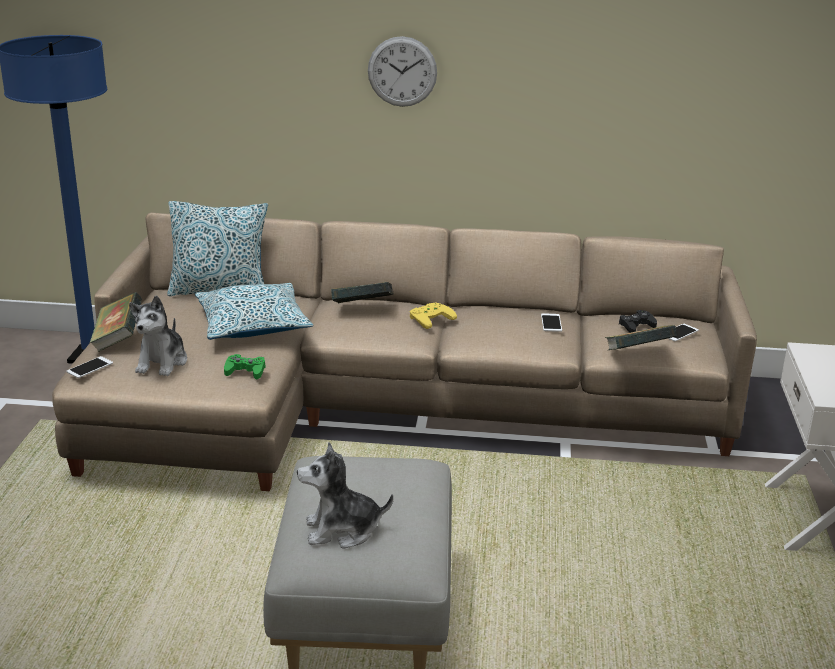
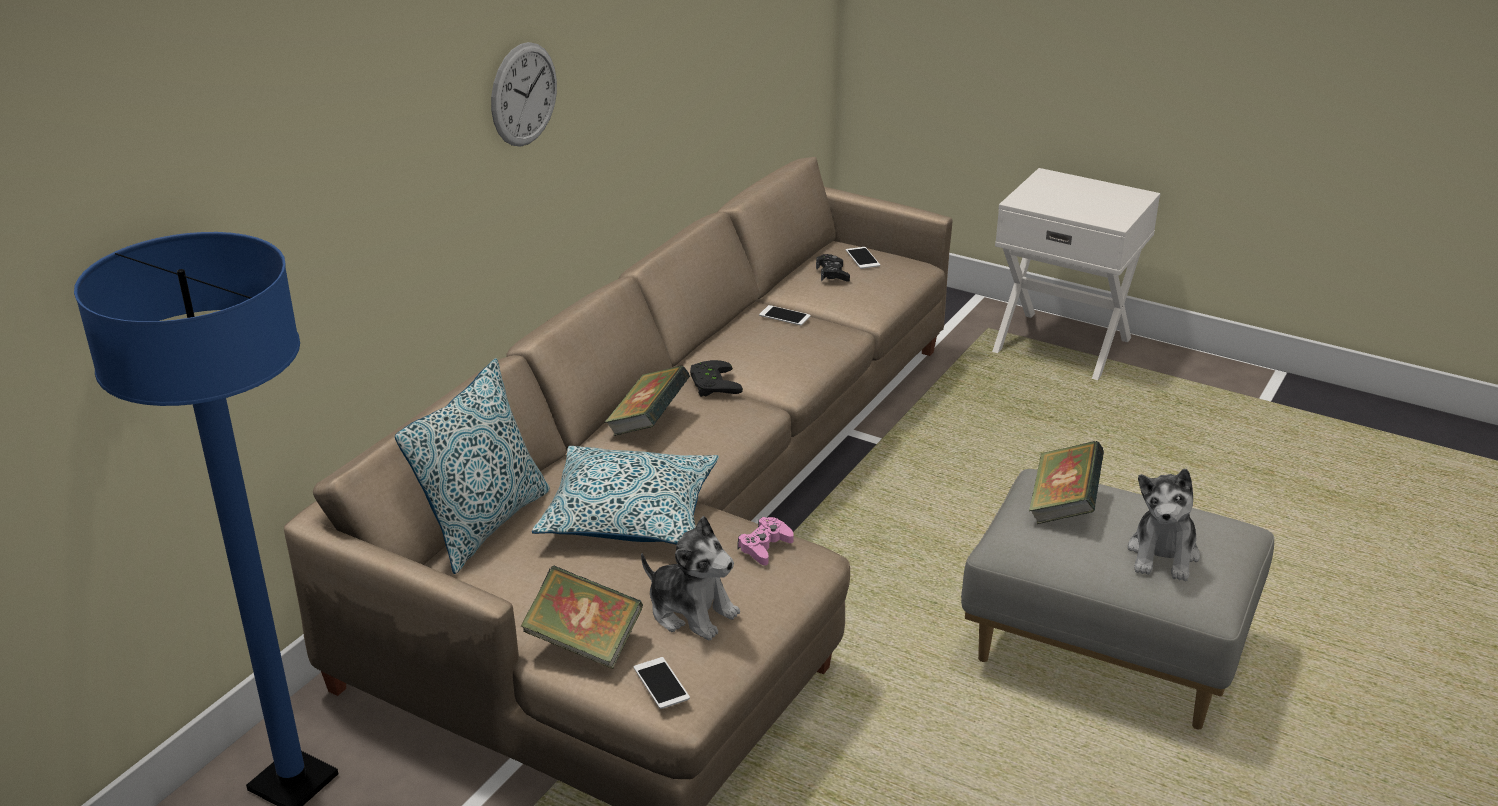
camera: 65 degrees left, 5 degrees up
green game controller [224,354,265,379] -> pink game controller [738,517,794,565]
yellow game controller [410,302,457,329] -> black game controller [690,360,743,397]
book [605,325,677,350] -> book moved to [1029,441,1104,524]

